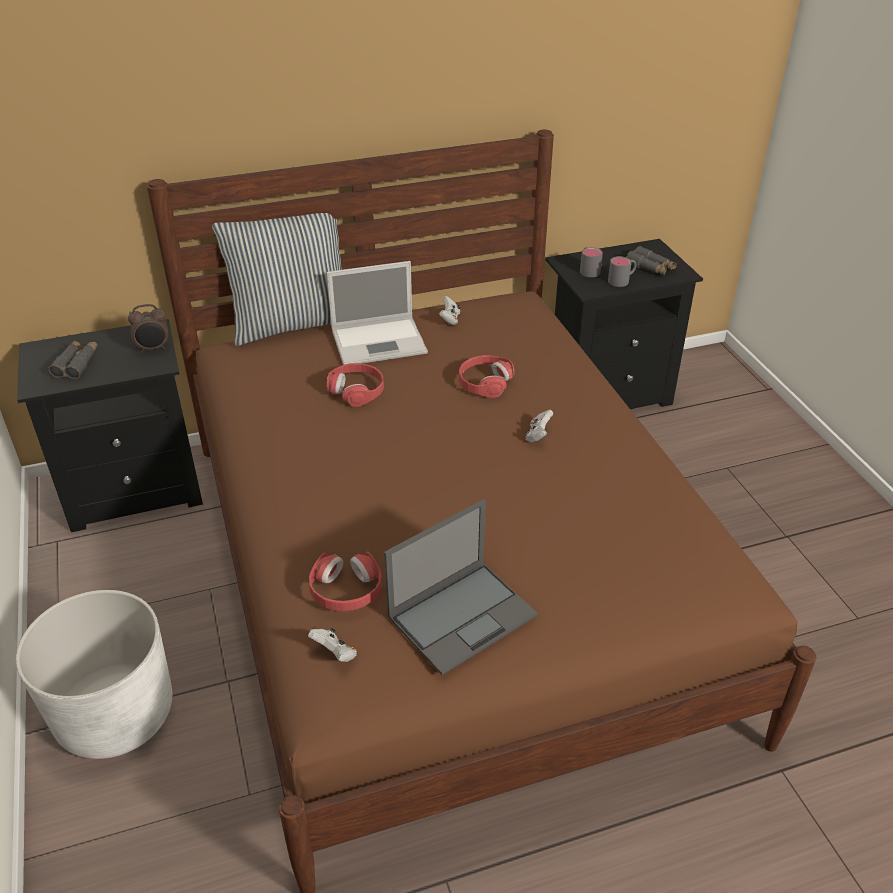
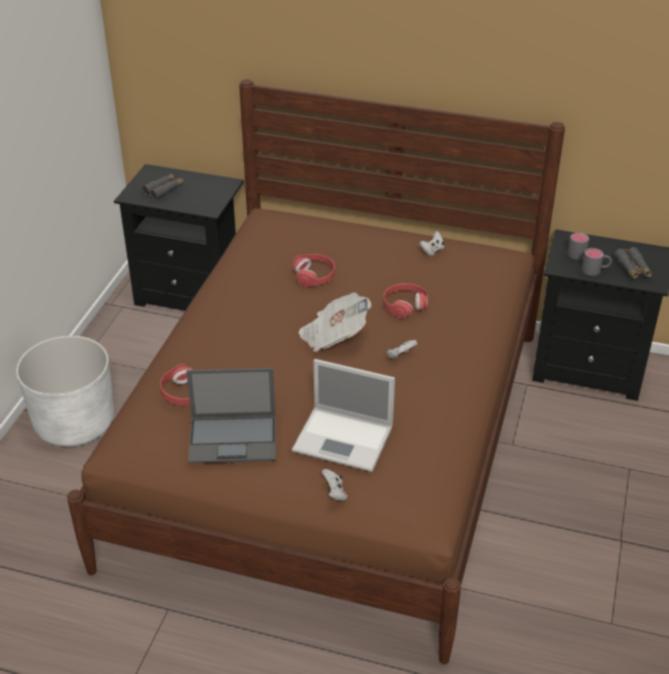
camera: 35 degrees right, 0 degrees up
alarm clock [128,304,168,353] -> none
pillow [212,213,342,346] -> none
white game controller [308,628,357,662] -> white game controller moved to [322,469,347,501]
laptop [326,261,428,365] -> laptop moved to [292,359,395,472]
none -> newspaper [299,293,372,352]

